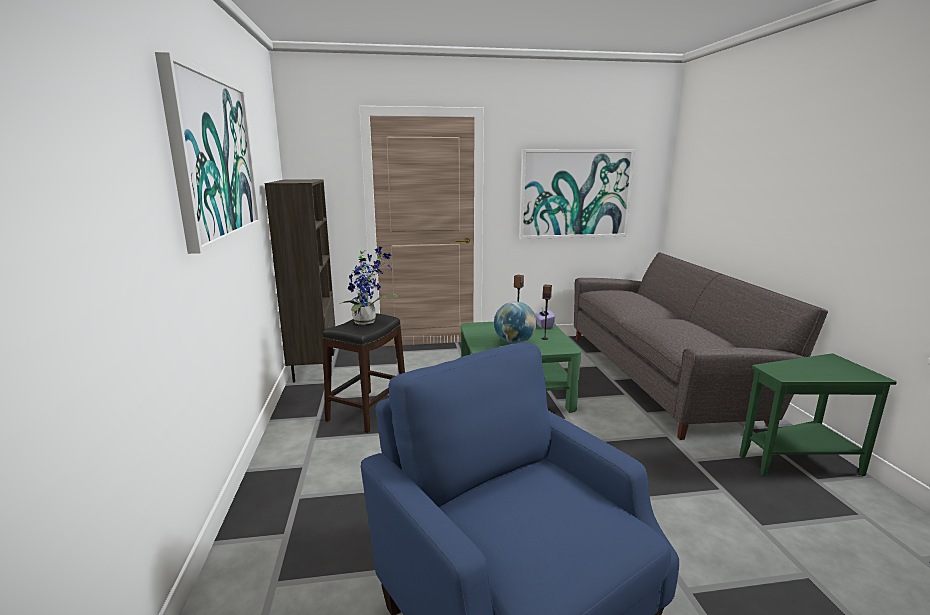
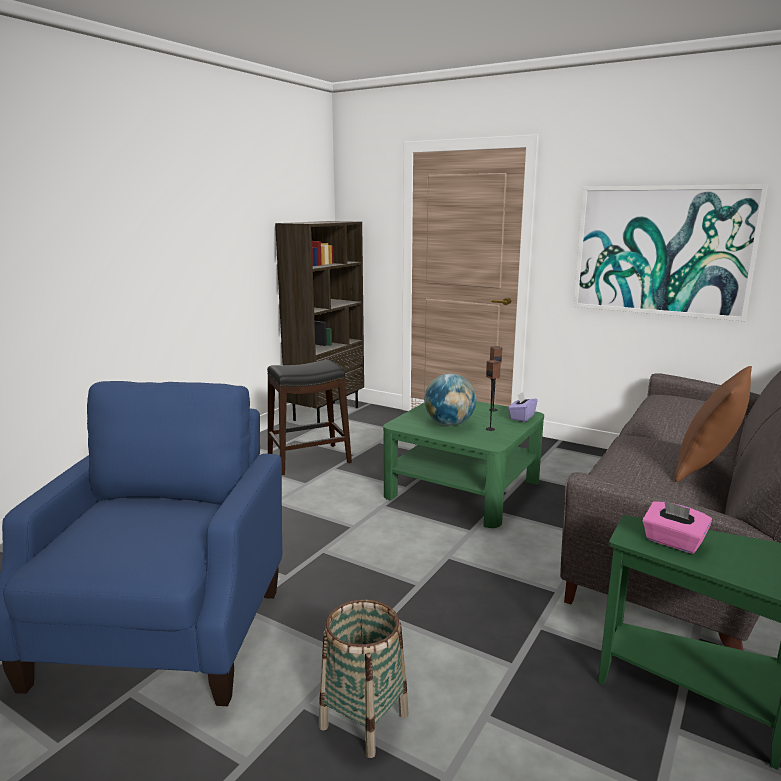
camera: 40 degrees right, 0 degrees up
picture [155,52,260,254] -> none
potted plant [340,246,397,325] -> none
none -> basket [319,599,408,758]
none -> pink tissue box [642,500,712,554]
none -> brown pillow [675,366,752,482]

